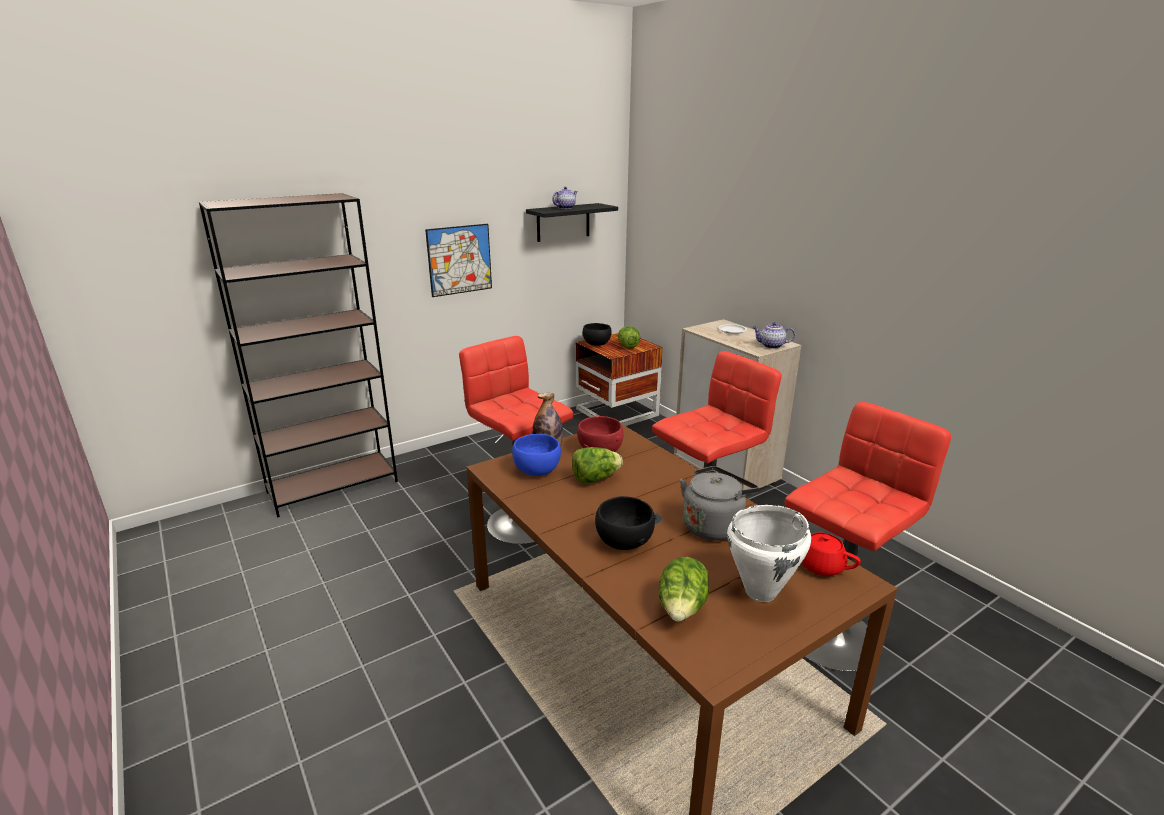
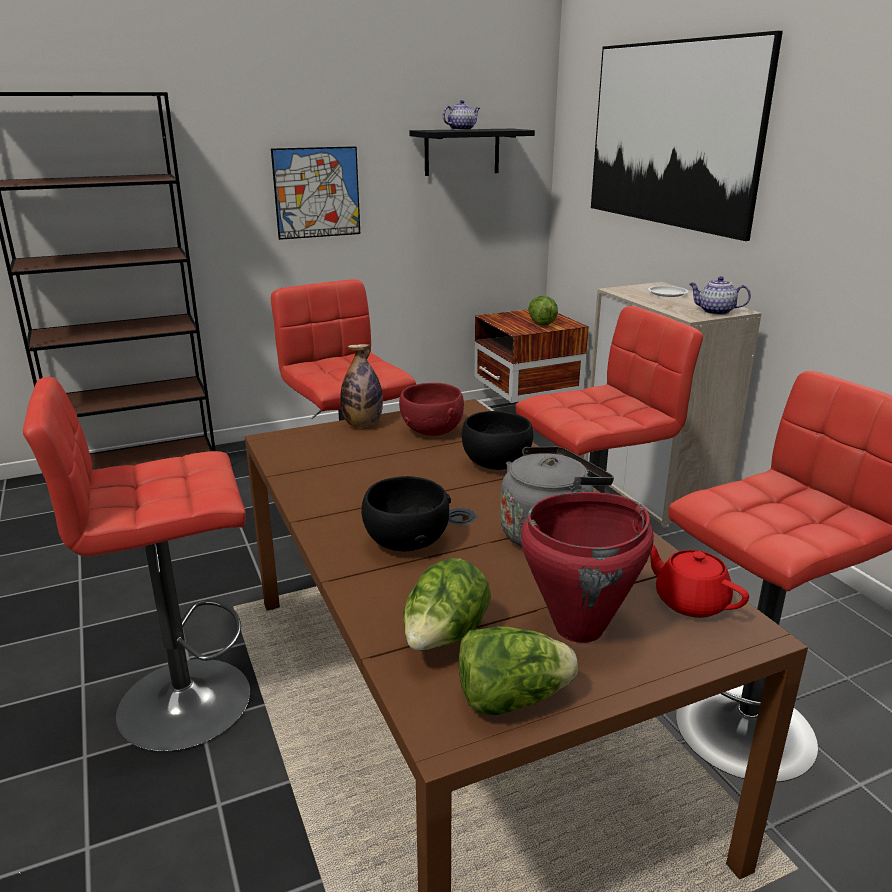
camera: 10 degrees right, 0 degrees up
blue bowl [512,434,561,476] -> none
lettuce [572,447,623,484] -> lettuce moved to [459,626,578,715]
black bowl [583,323,612,346] -> black bowl moved to [462,411,533,470]
white cooking pot [727,505,811,602] -> red cooking pot [521,492,654,643]
none -> red stool [23,377,250,751]
none -> picture [591,31,783,241]

